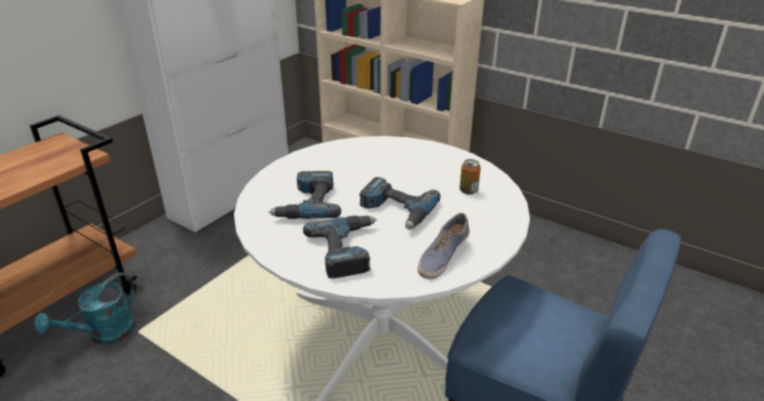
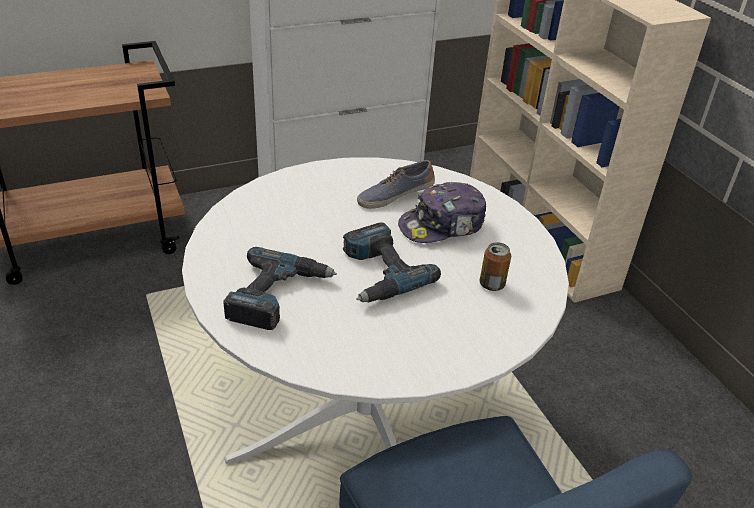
camera: 30 degrees right, 5 degrees up
turquoise watering can [35,273,135,345] -> none
power drill [268,171,341,219] -> none
shoe [418,213,470,279] -> shoe moved to [357,160,435,209]
none -> cap [398,182,486,243]

